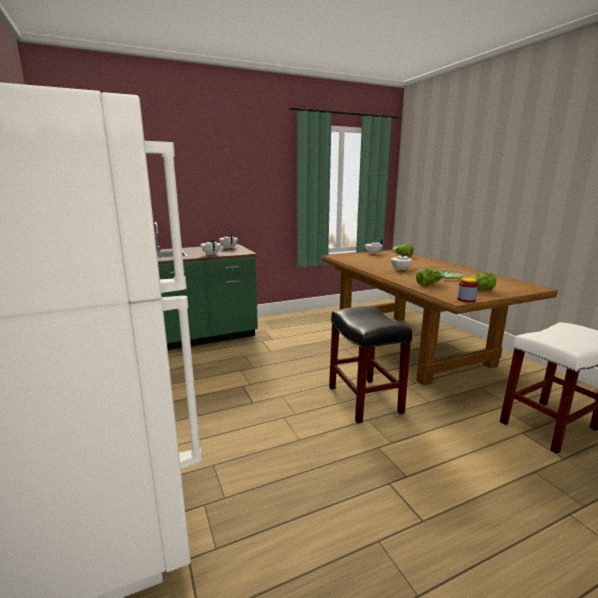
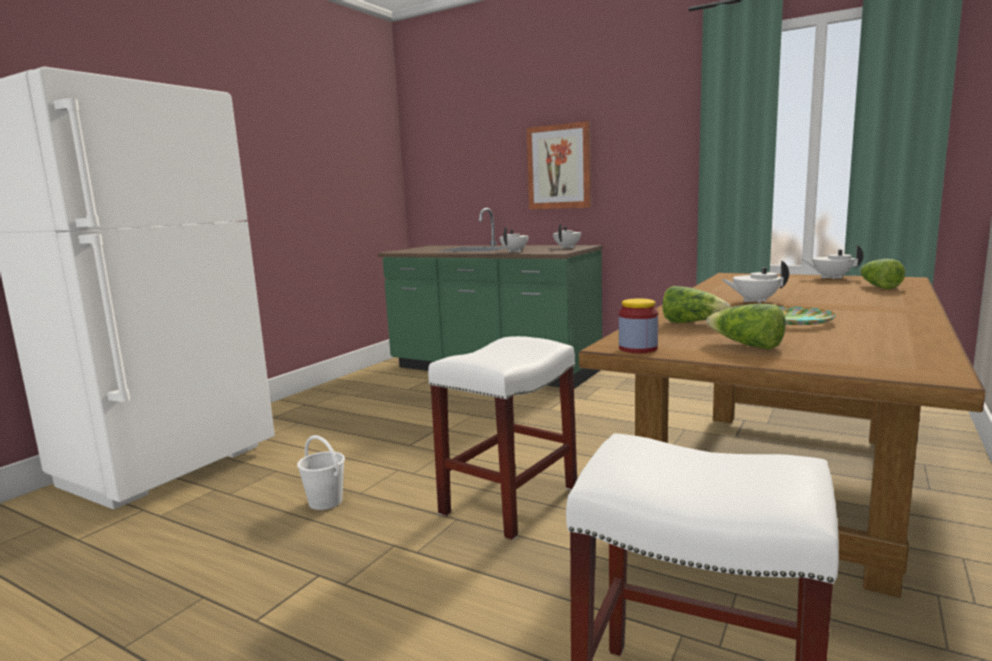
camera: 55 degrees right, 5 degrees down
black stool [329,306,412,423] -> white stool [428,336,577,540]
none -> white bucket [297,435,345,510]
none -> picture [526,121,591,210]

